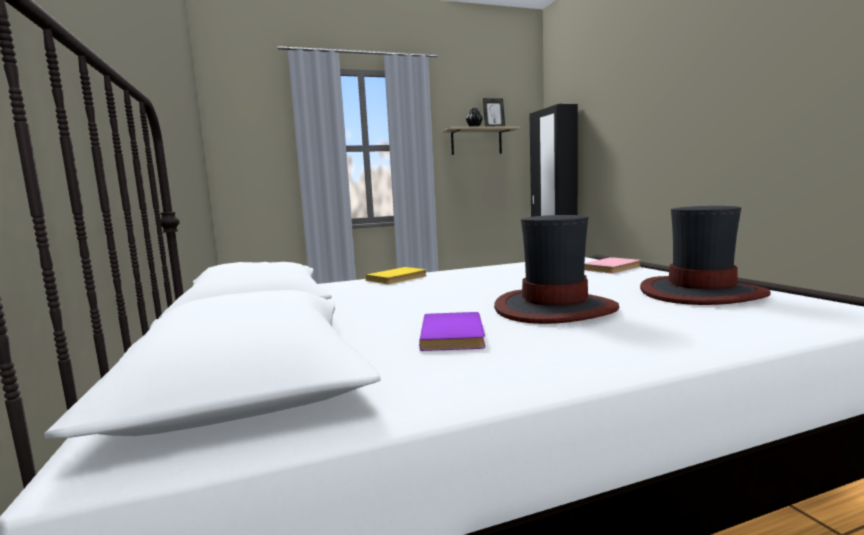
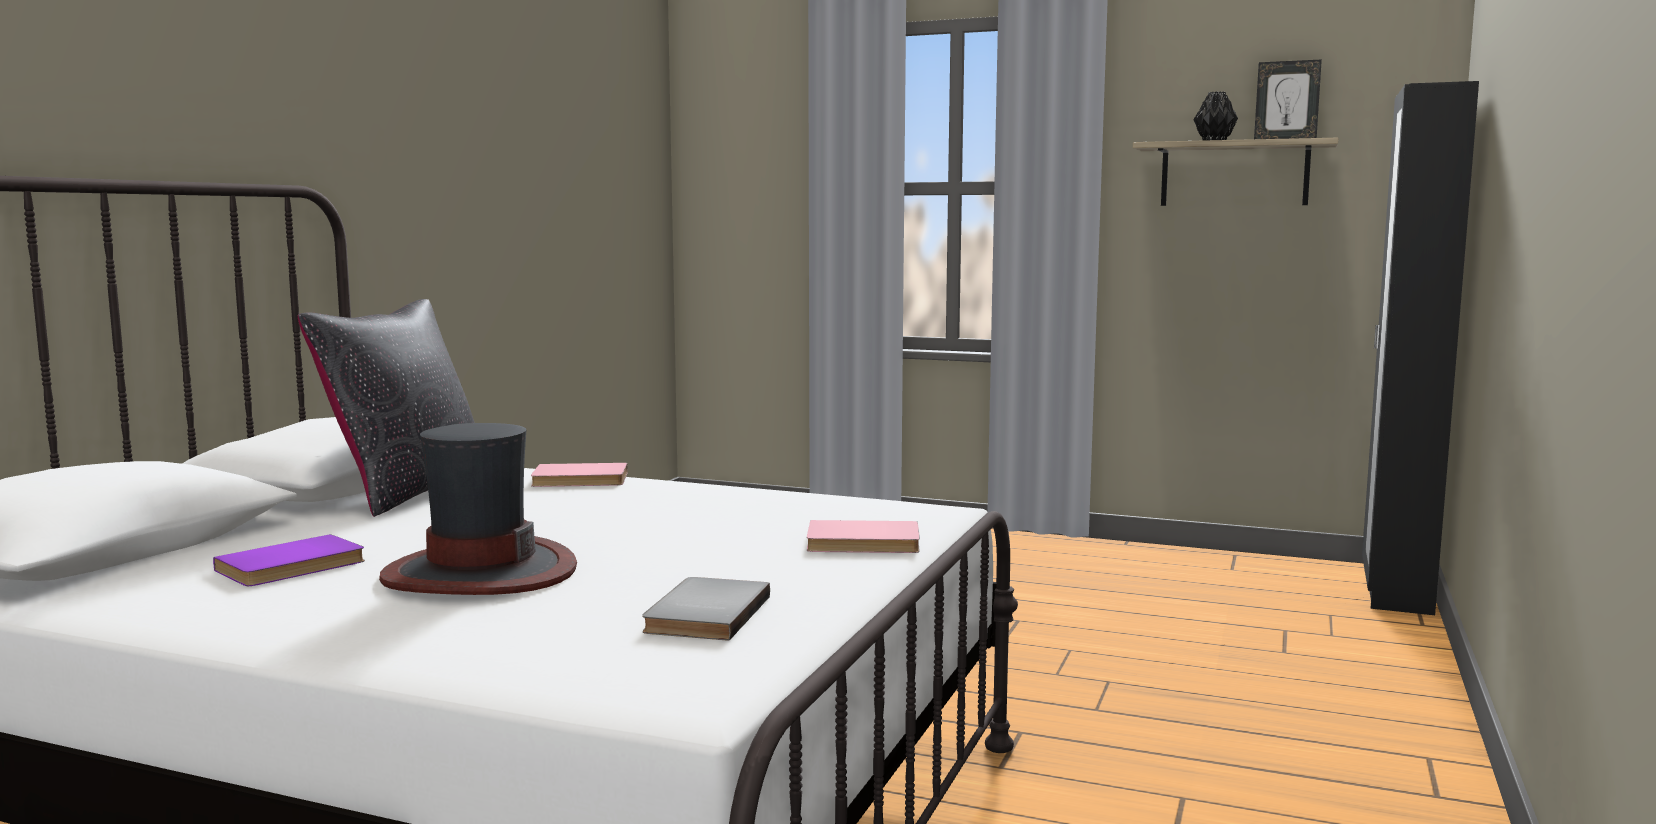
camera: 40 degrees right, 0 degrees up
yellow book [365,267,427,284] -> pink book [531,463,628,487]
hat [640,206,771,305] -> grey book [642,577,770,640]
none -> black pillow [298,299,475,517]

